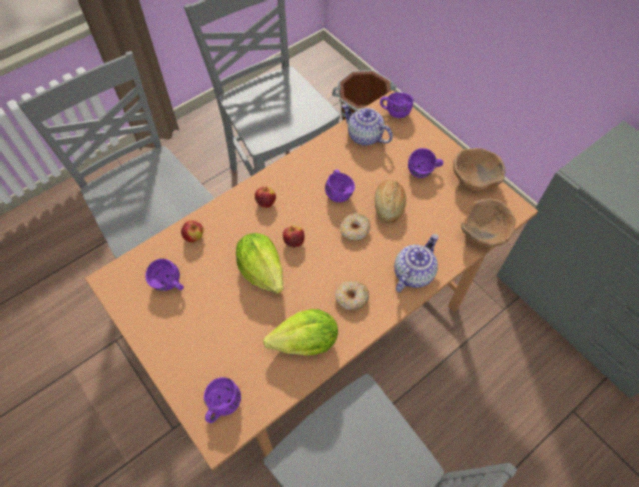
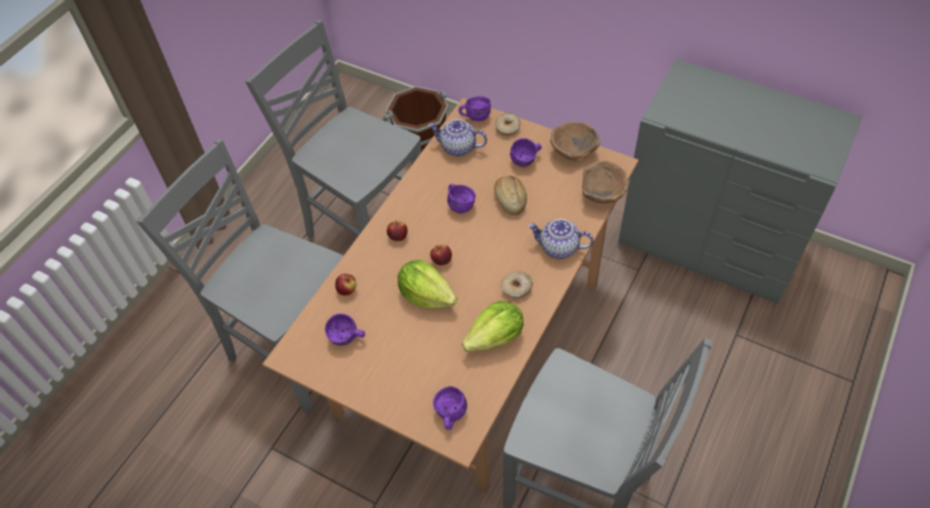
camera: 20 degrees left, 5 degrees down
donut [340,213,370,241] -> donut moved to [495,112,521,136]
teapot [394,234,438,292] -> teapot turned 90 degrees counterclockwise [528,219,594,259]

